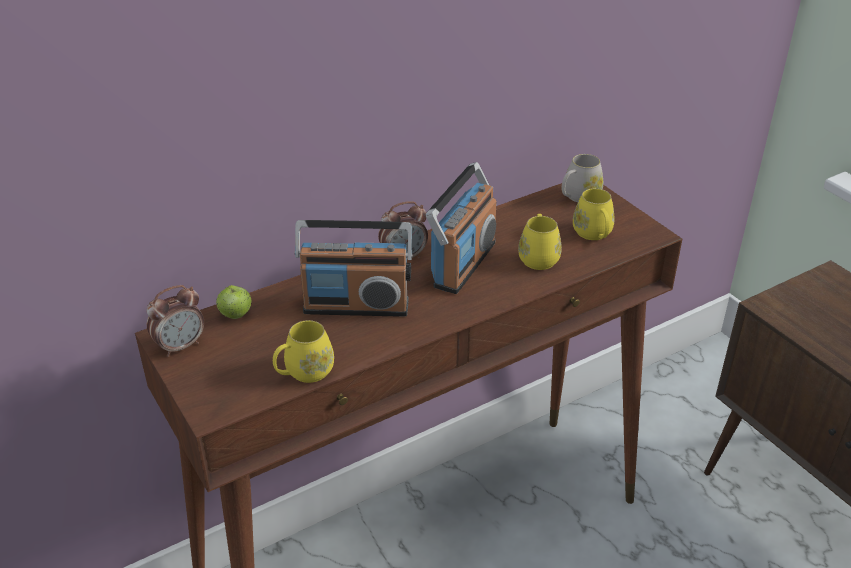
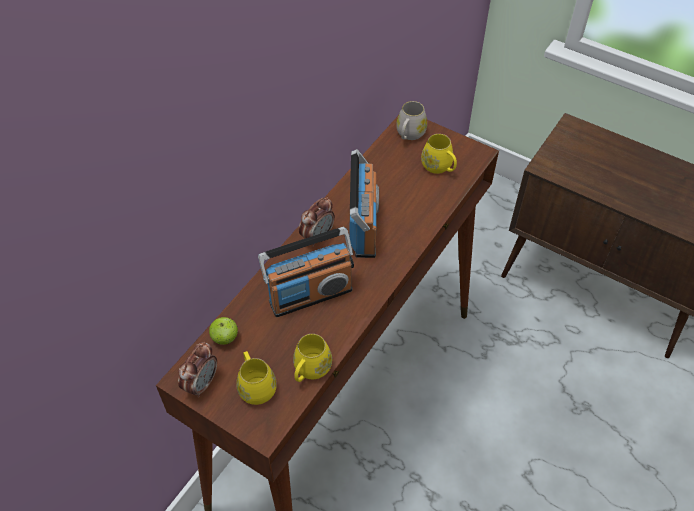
camera: 25 degrees left, 15 degrees up
yellow mug [518,214,562,270] -> yellow mug moved to [236,351,277,405]

